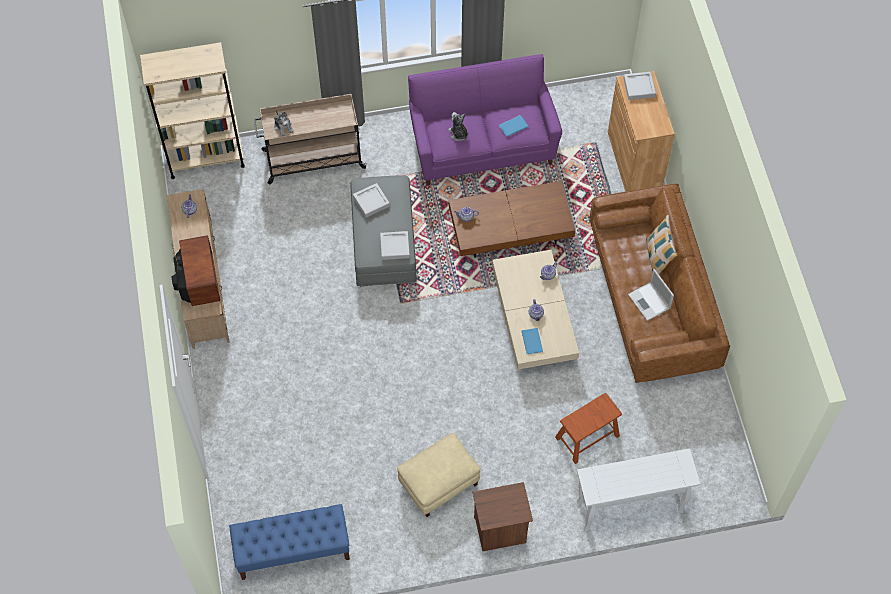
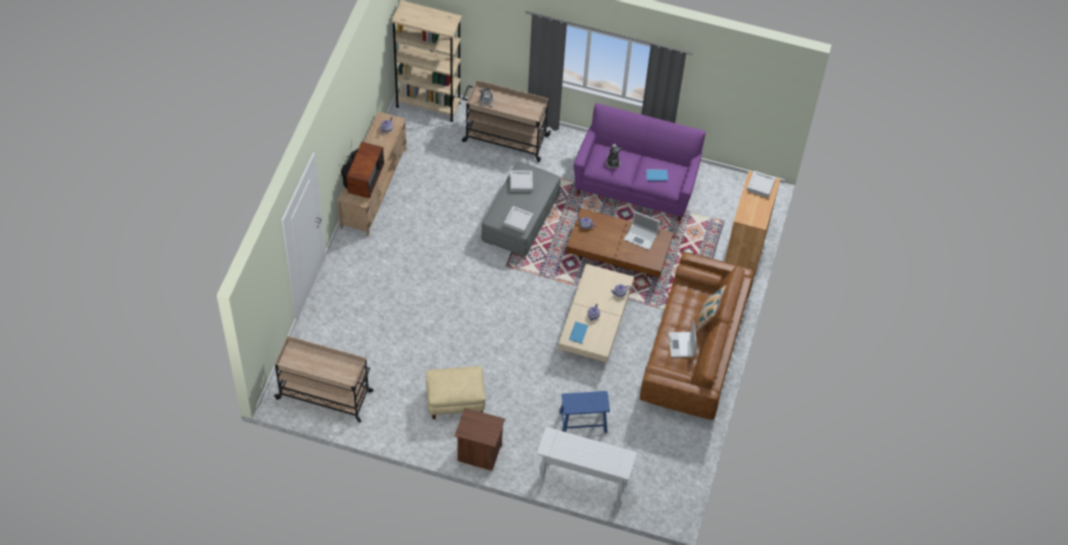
camera: 25 degrees right, 5 degrees down
blue bench [229,504,350,580] -> beige cart [274,336,374,423]
brown stool [555,393,622,464] -> blue stool [559,391,610,433]
none -> laptop [624,211,660,250]

